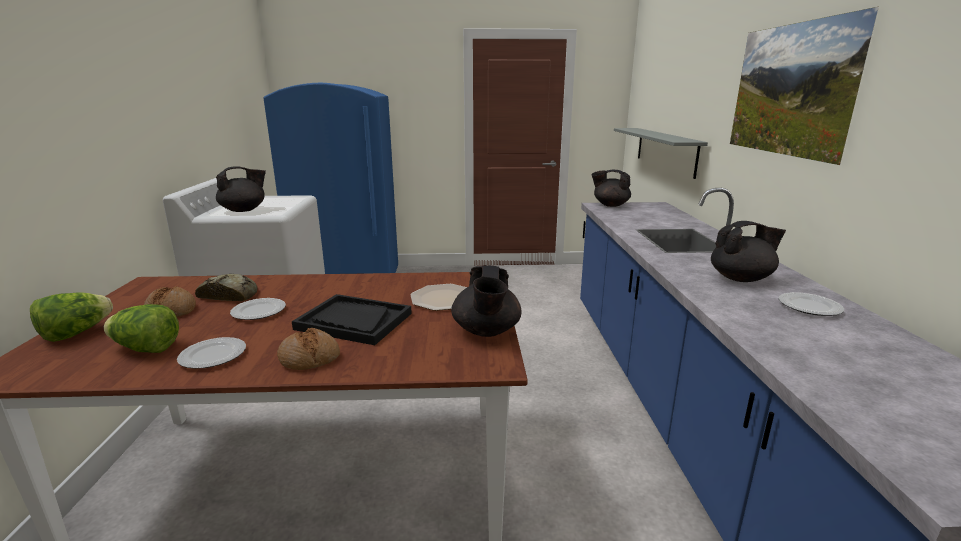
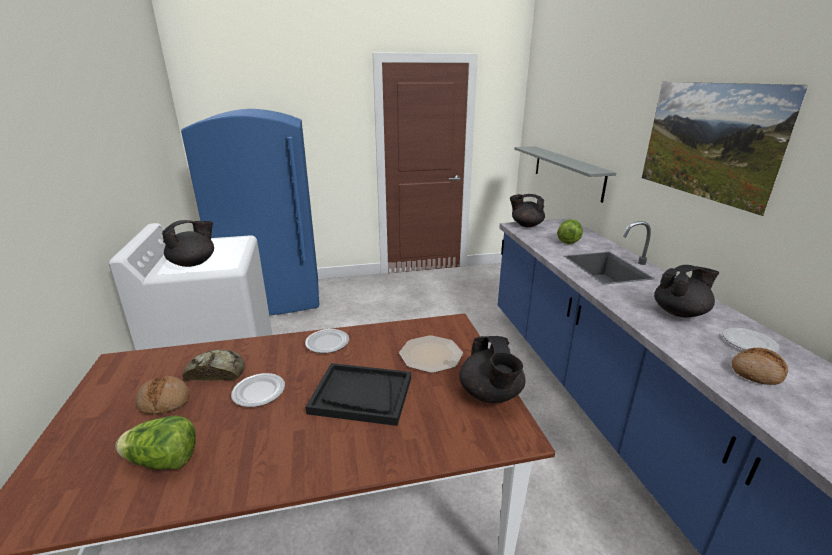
camera: 10 degrees left, 5 degrees up
lettuce [30,293,113,342] -> lettuce moved to [557,219,583,244]
plate [177,337,246,369] -> plate moved to [305,329,349,353]
bread [277,328,340,370] -> bread moved to [732,348,788,385]

